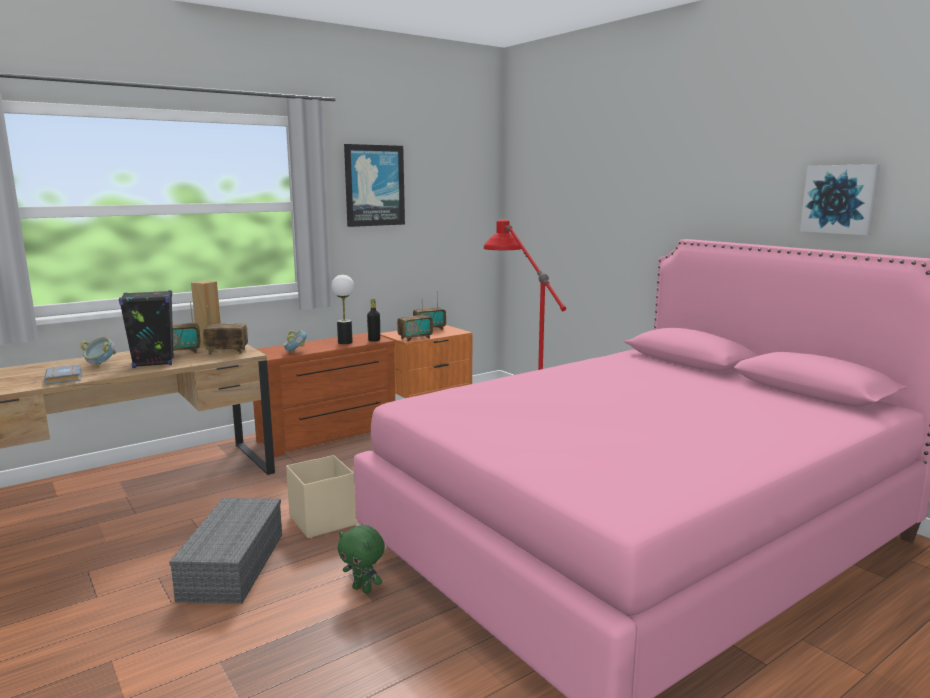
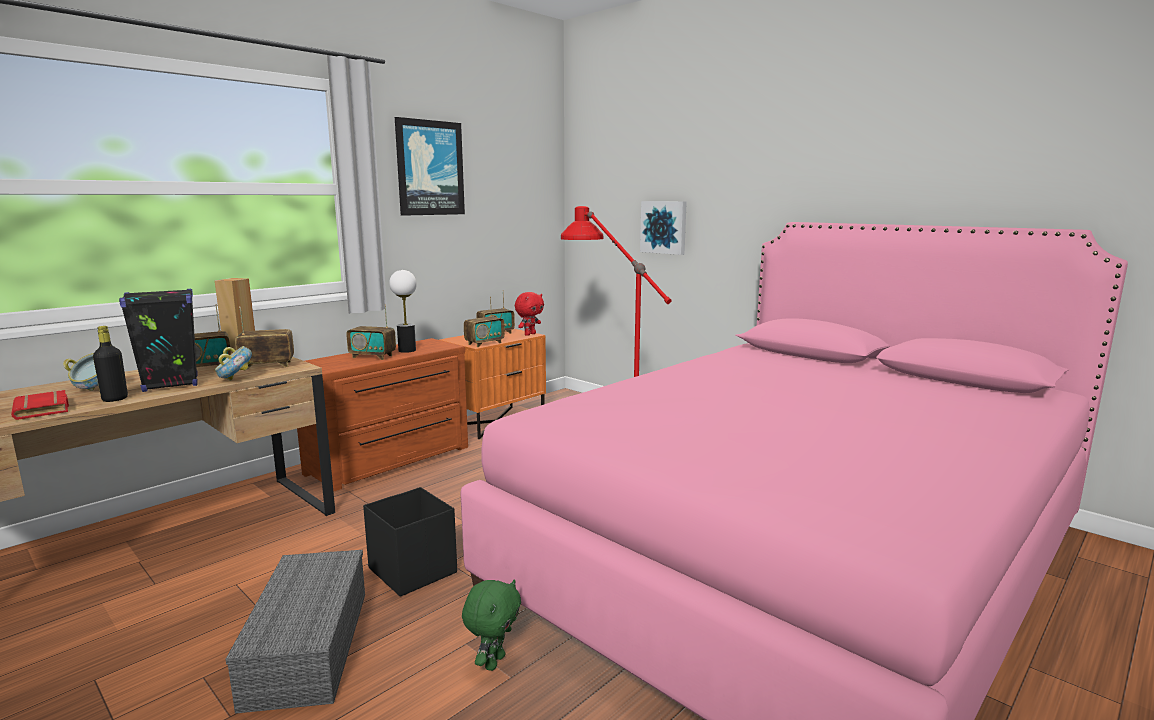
camera: 10 degrees left, 0 degrees up
grey book [44,364,82,385] -> red book [11,390,69,420]
bowl [283,330,307,353] -> bowl moved to [215,346,252,381]
beige storage box [286,455,356,538] -> black storage box [363,487,457,597]
green plush toy [337,525,385,594] -> green plush toy turned 90 degrees counterclockwise [462,579,521,671]
black bottle [367,299,380,342] -> black bottle moved to [93,326,128,402]
picture [800,164,880,235] -> picture moved to [640,201,687,255]
none -> radio [346,305,396,360]
none -> red plush toy [515,292,544,336]

